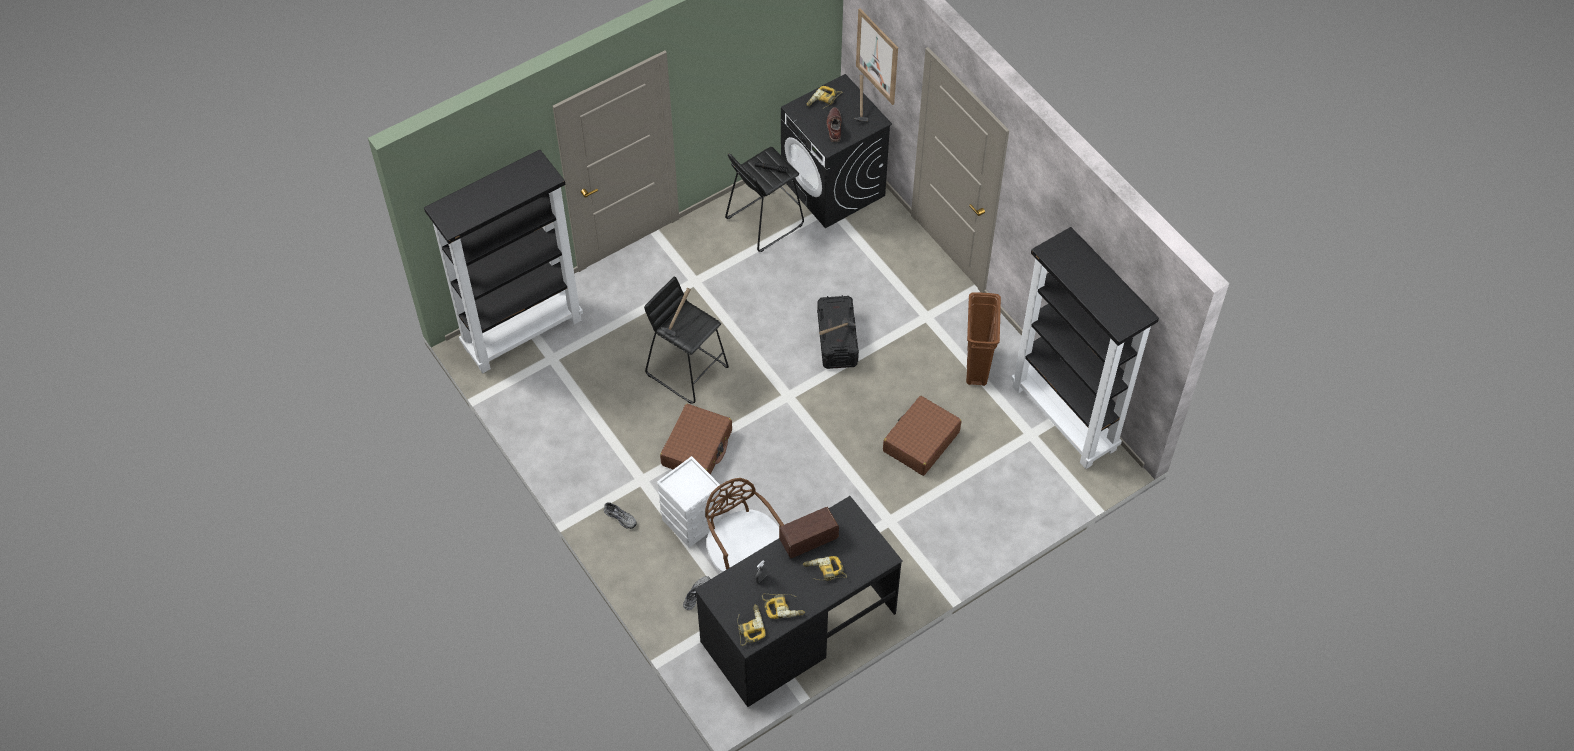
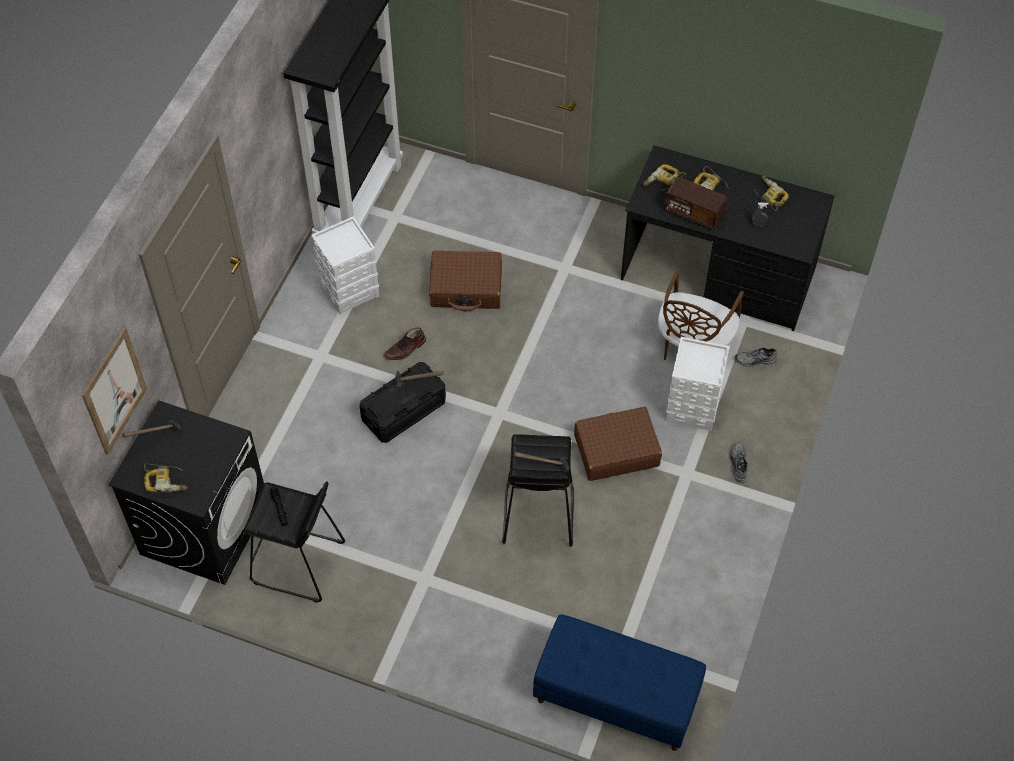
camera: 125 degrees left, 0 degrees up
black bookcase [424,150,583,373] -> blue bench [533,614,706,751]
power drill [737,604,766,646] -> power drill moved to [643,164,687,191]
brown boot [826,108,842,142] -> brown boot moved to [384,327,426,360]
brown trash can [966,292,1001,386] -> white storage box [312,216,379,314]

